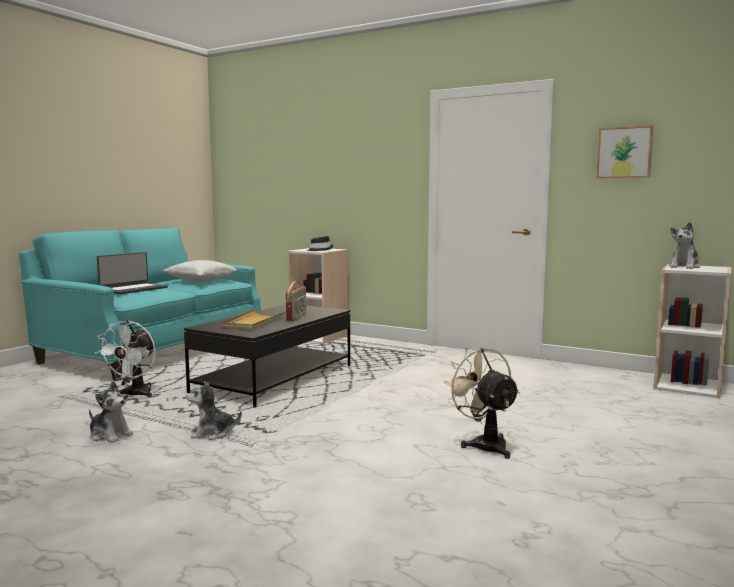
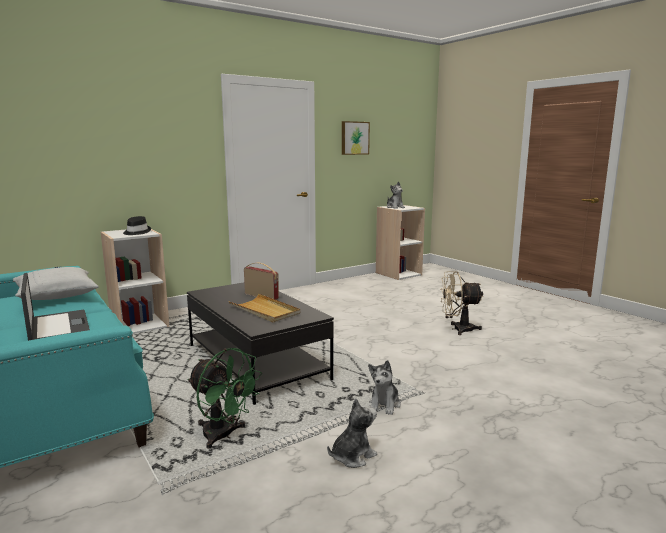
camera: 65 degrees left, 5 degrees up
white fan [95,320,156,397] -> green fan [187,348,262,449]

